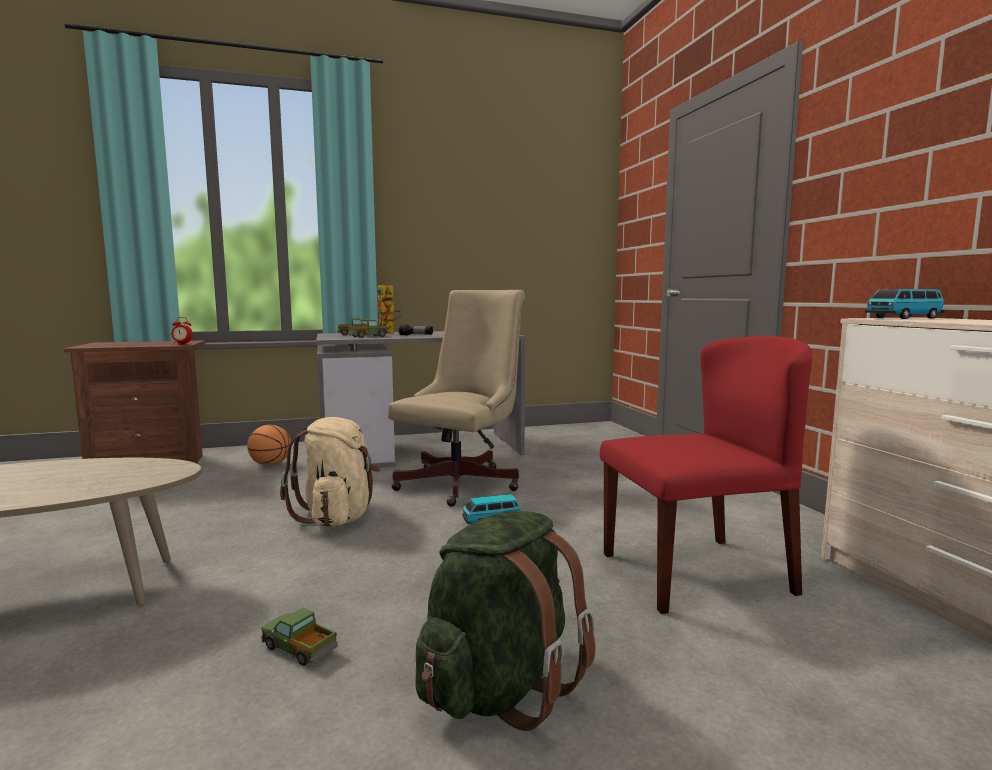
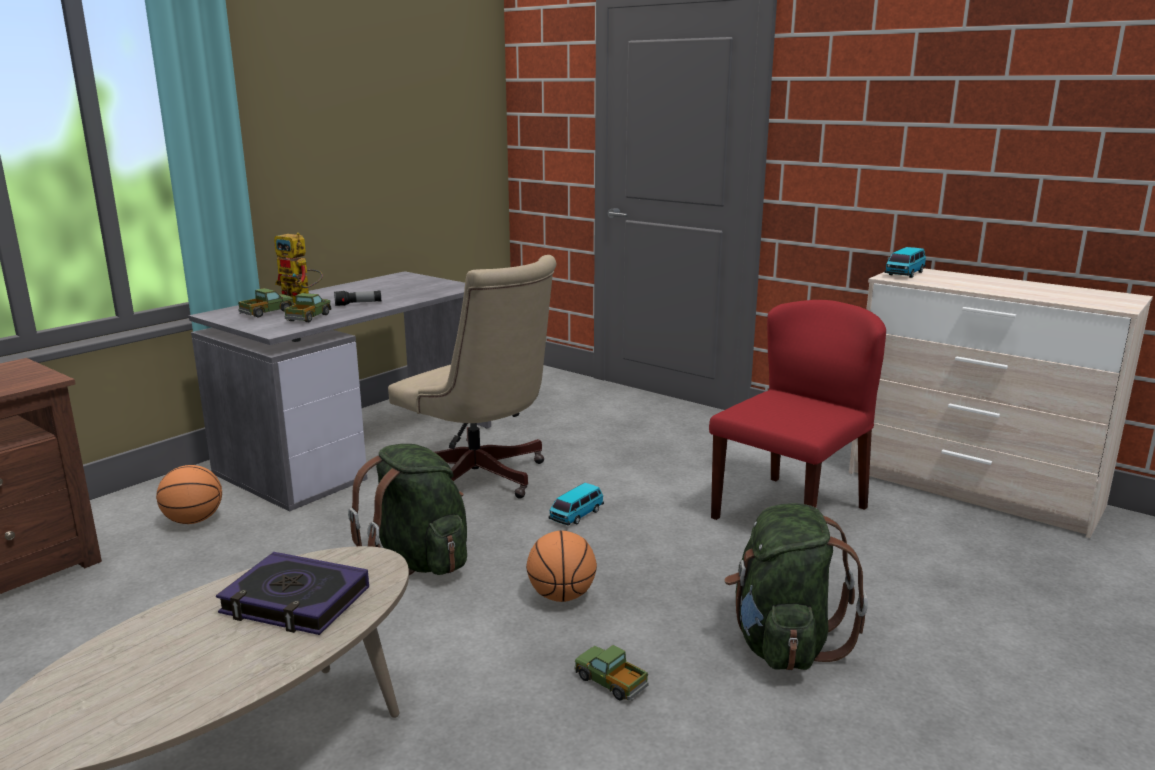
camera: 35 degrees left, 10 degrees up
alarm clock [171,317,193,344] -> none
toy truck [261,608,338,666] -> toy truck turned 45 degrees clockwise [574,645,649,701]
beige backpack [280,417,381,527] -> green backpack [348,444,467,575]
beige office chair [388,290,525,506] -> beige office chair turned 135 degrees clockwise [388,255,557,499]
none -> book [216,552,369,635]
none -> basketball [526,530,597,602]

